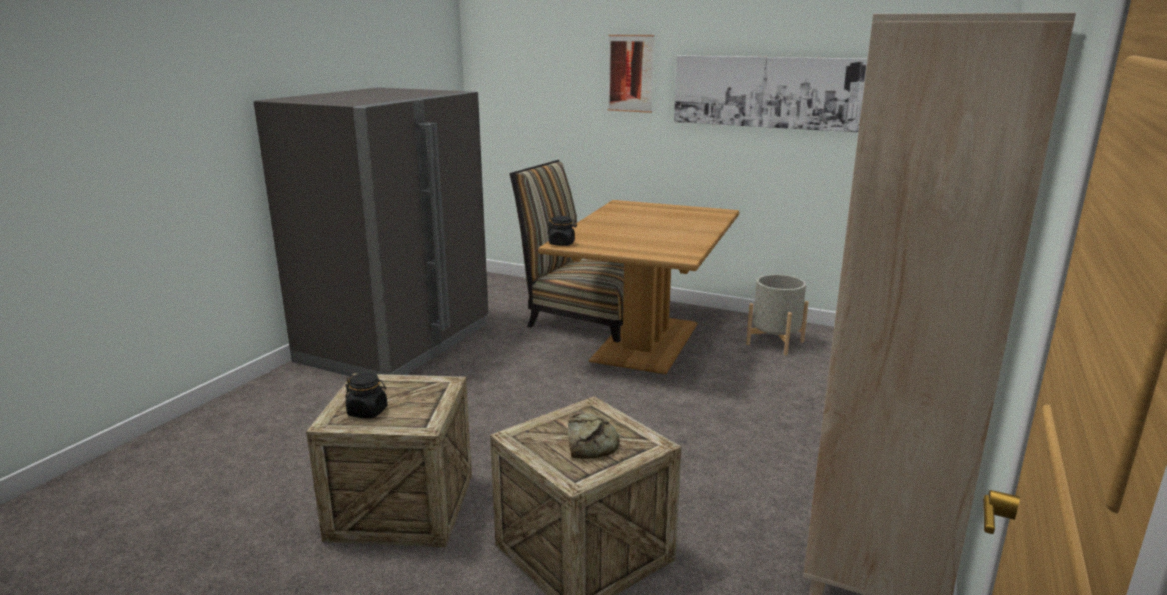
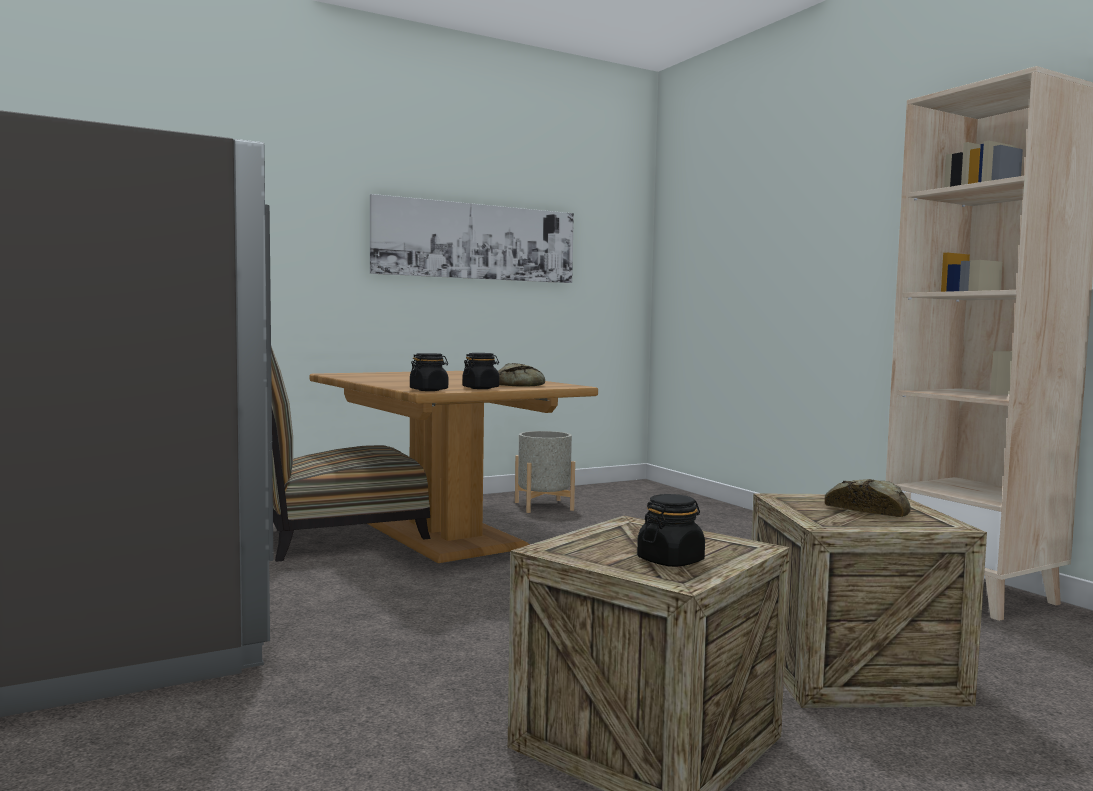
camera: 55 degrees left, 15 degrees down
picture [608,35,654,113] -> none
none -> black jar [462,353,499,389]
none -> bread [498,363,545,386]

